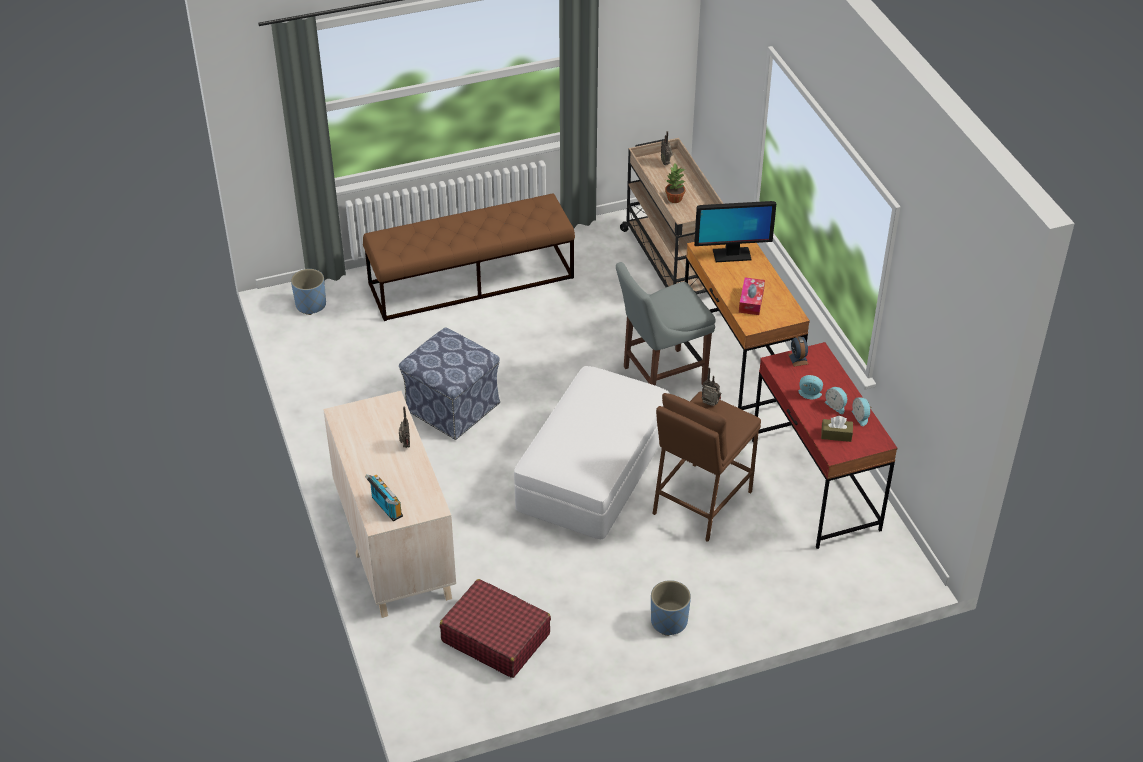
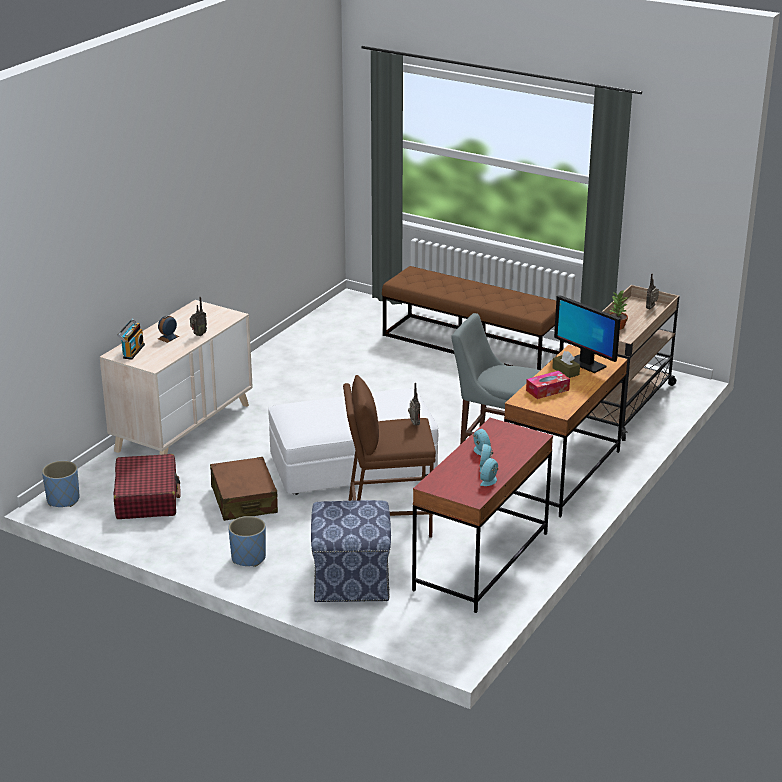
camera: 50 degrees right, 15 degrees down
blue planter [291,269,326,315] -> blue planter moved to [42,461,79,507]
ottoman [399,328,500,440] -> ottoman moved to [311,500,391,602]
alarm clock [788,336,808,367] -> alarm clock moved to [158,315,179,343]
brown tissue box [821,416,853,442] -> brown tissue box moved to [552,351,580,378]
none -> brown suitcase [210,457,278,521]

